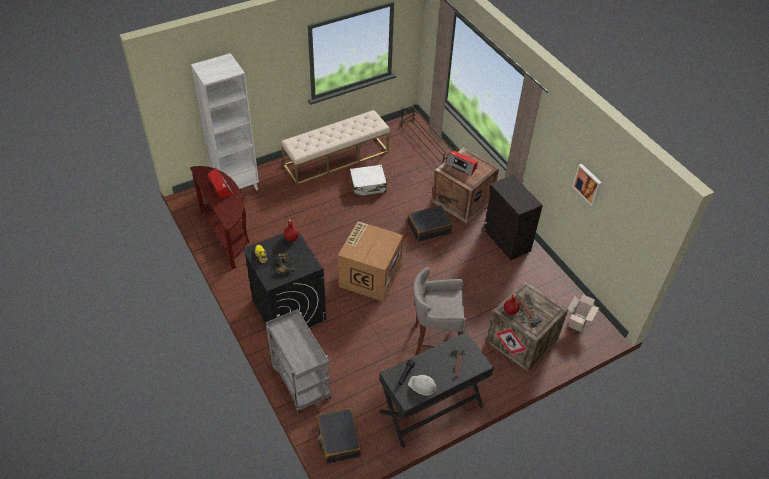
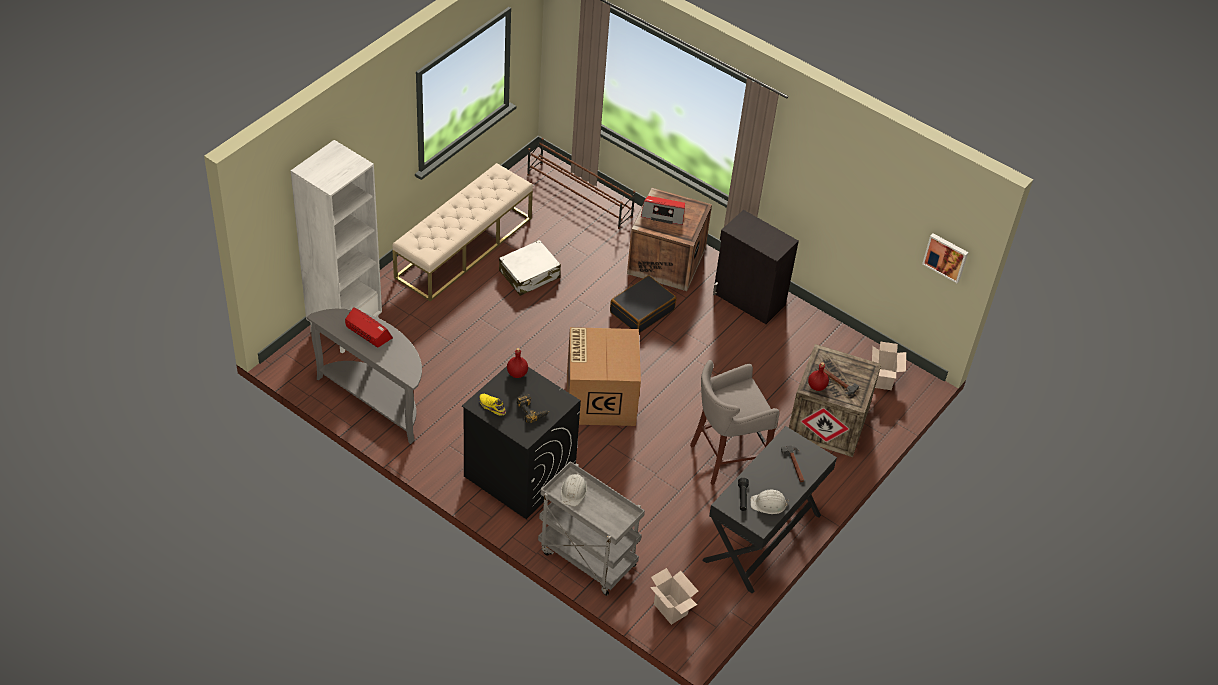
camera: 25 degrees left, 0 degrees up
brown console table [190,166,249,269] -> grey console table [306,309,422,444]
black suitcase [317,408,361,464] -> cardboard box [650,568,698,625]
picture [572,164,602,206] -> picture moved to [922,233,968,283]
none -> white hard hat [561,473,587,507]

